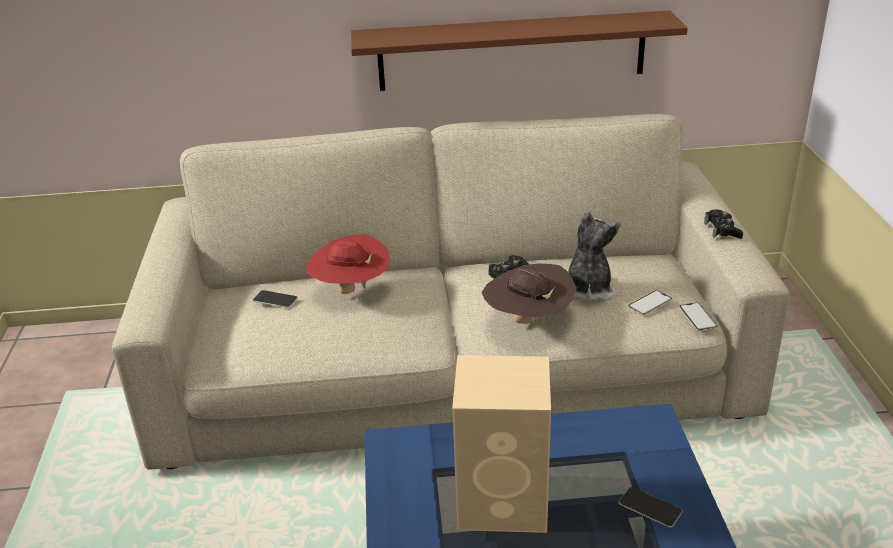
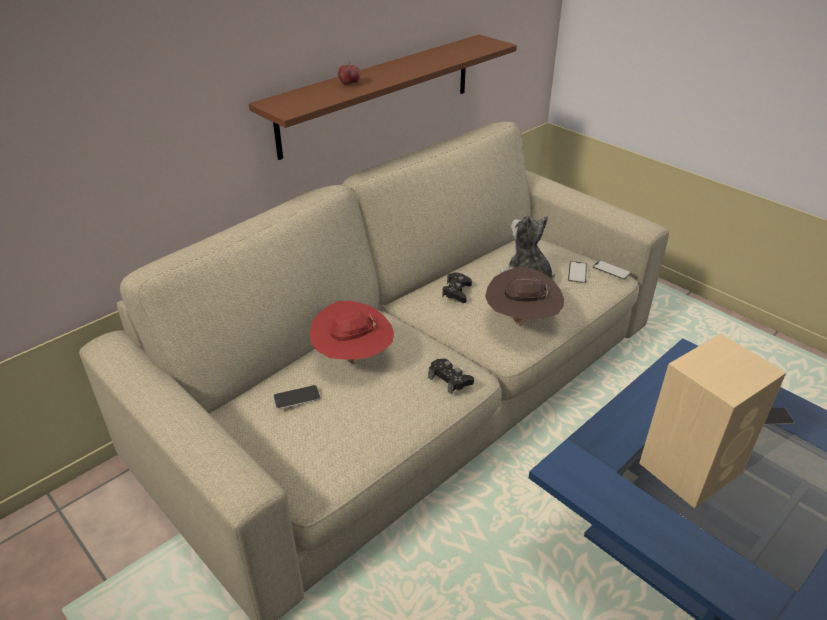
camera: 40 degrees left, 5 degrees up
black game controller [704,209,743,239] -> black game controller moved to [428,359,474,394]
none -> apple [338,61,360,85]

